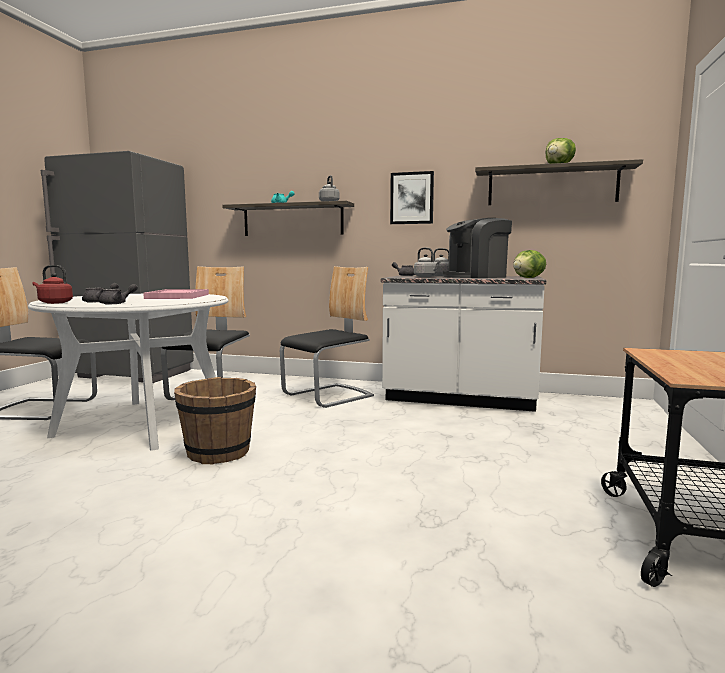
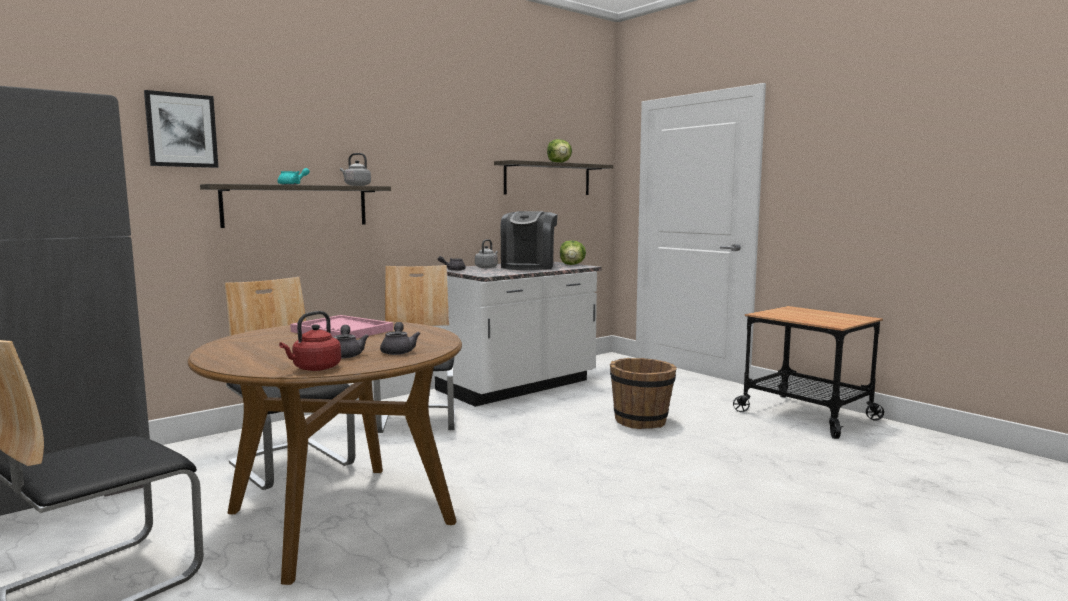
camera: 55 degrees left, 0 degrees up
white dining table [28,294,229,451] -> brown dining table [187,321,462,585]
brown bucket [174,377,256,464] -> brown bucket moved to [610,358,677,429]
picture [390,171,434,224] -> picture moved to [144,90,218,168]
grey kettle [414,248,441,277] -> none

